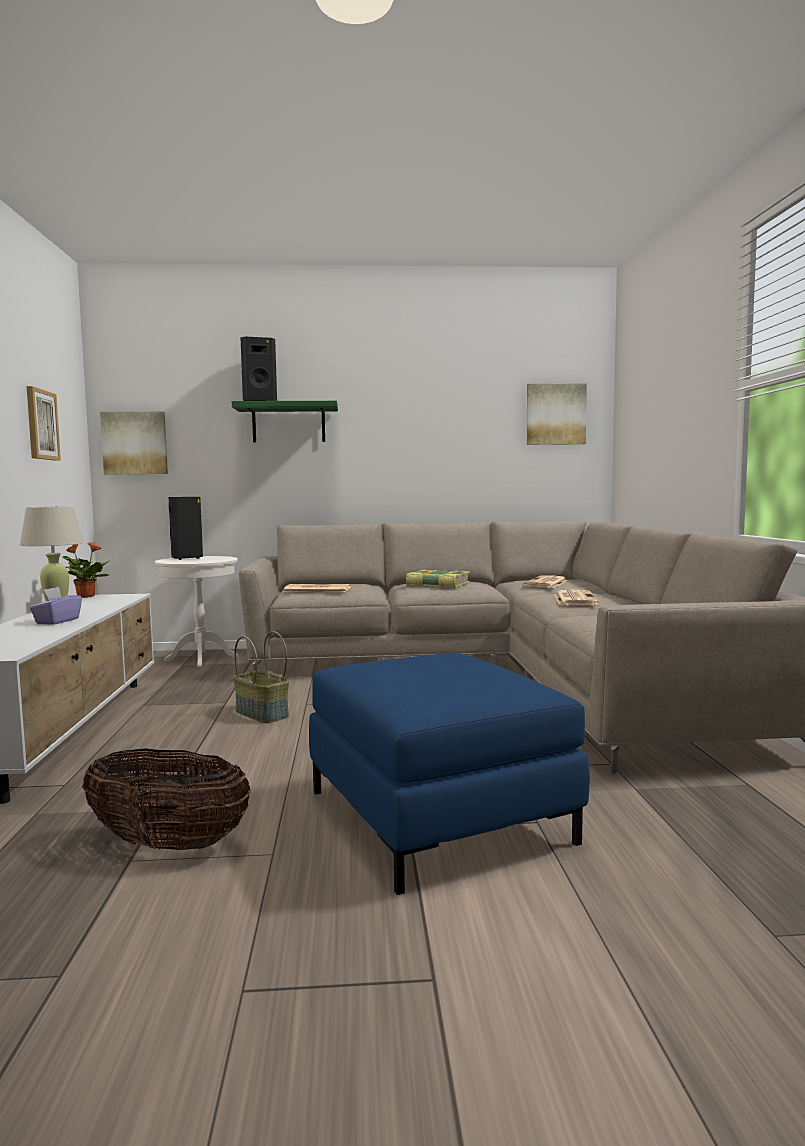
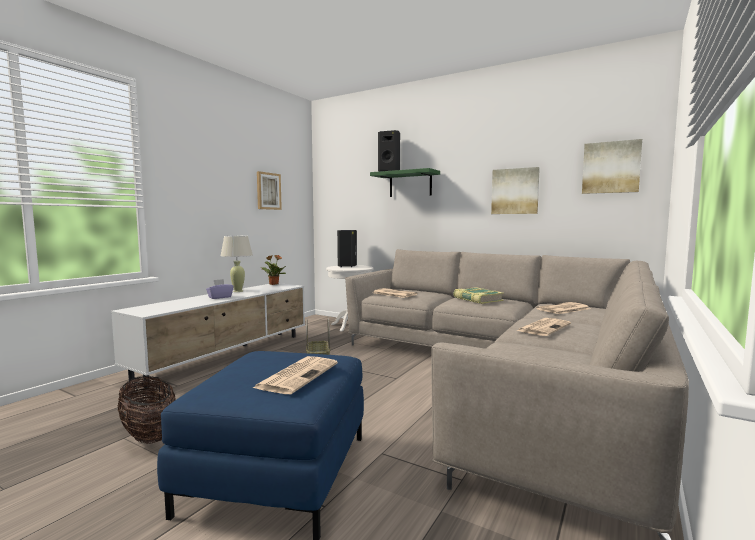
camera: 35 degrees right, 0 degrees up
picture [100,411,168,475] -> picture moved to [491,167,540,214]
none -> newspaper [253,356,338,394]

